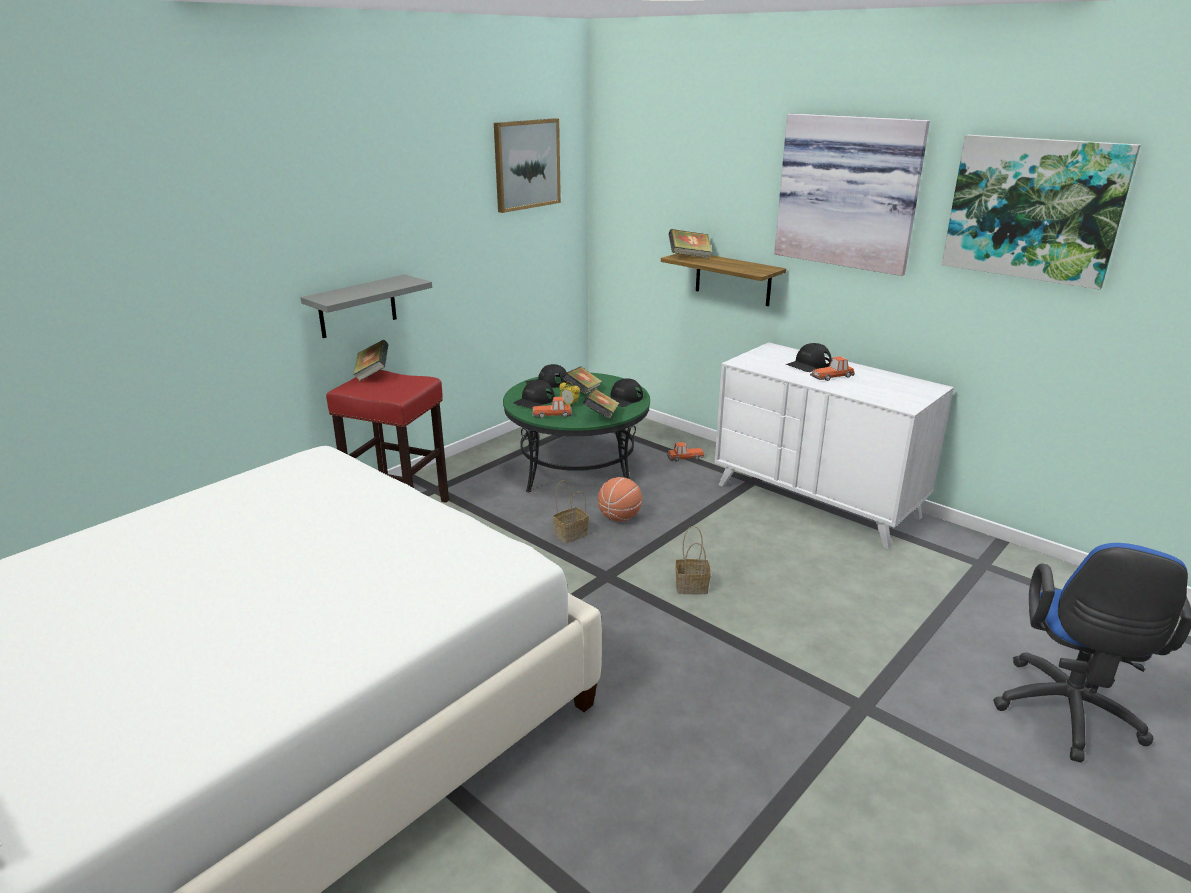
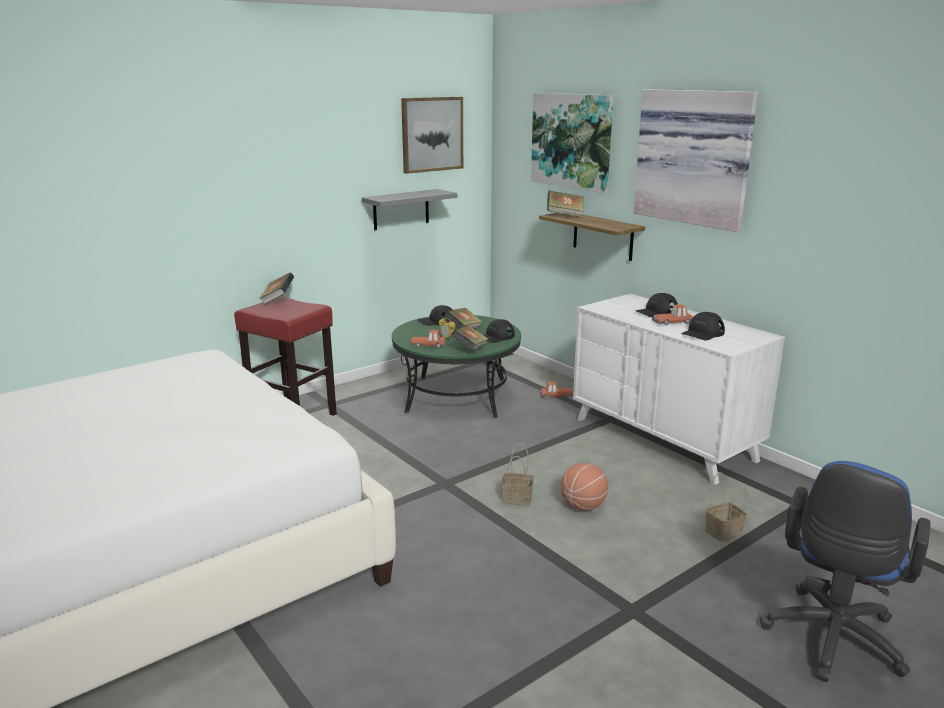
camera: 10 degrees right, 5 degrees down
grey shelf [300,274,432,338] -> grey shelf moved to [362,189,457,230]
black cap [513,380,555,409] -> black cap moved to [681,312,725,341]
basket [553,480,589,543] -> basket moved to [705,472,747,542]
basketball [598,477,642,521] -> basketball moved to [561,463,608,511]
picture [942,135,1140,290] -> picture moved to [531,93,614,193]

